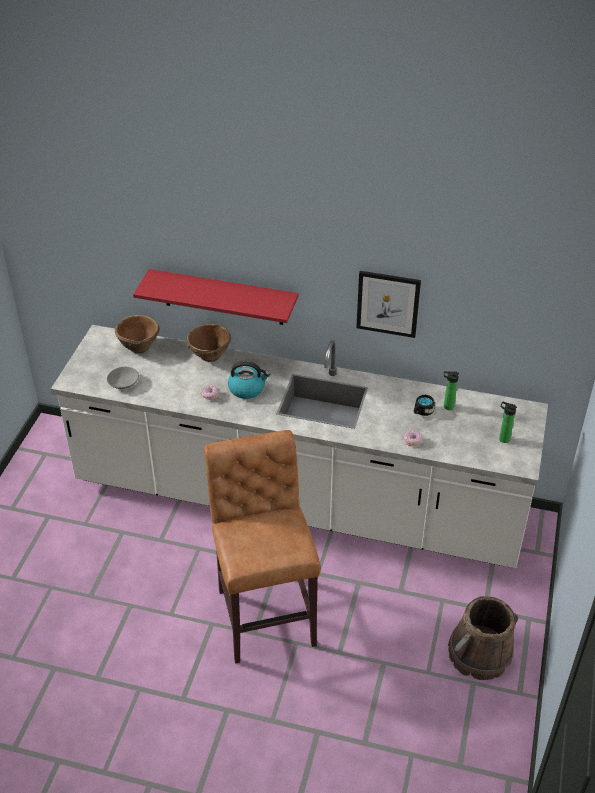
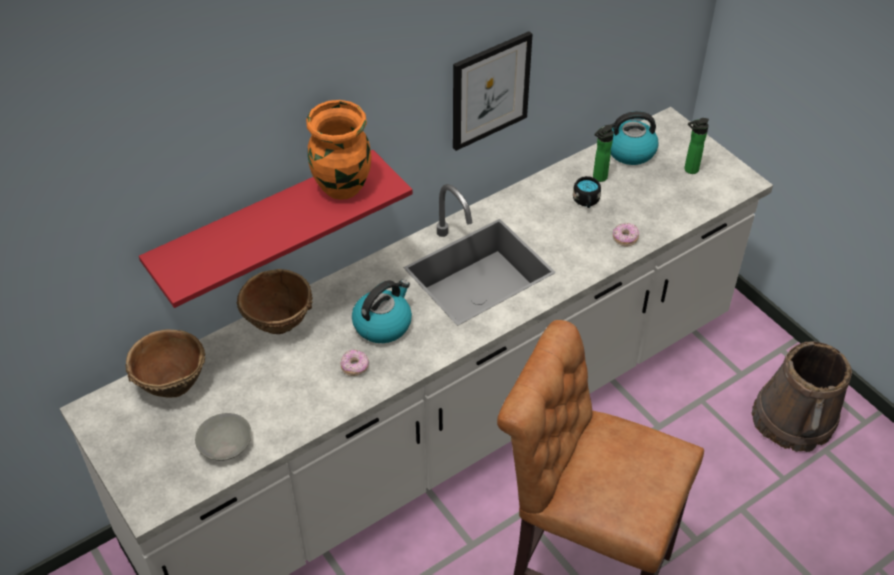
camera: 50 degrees left, 5 degrees up
none -> orange vase [306,100,371,200]
none -> kettle [601,111,659,165]

